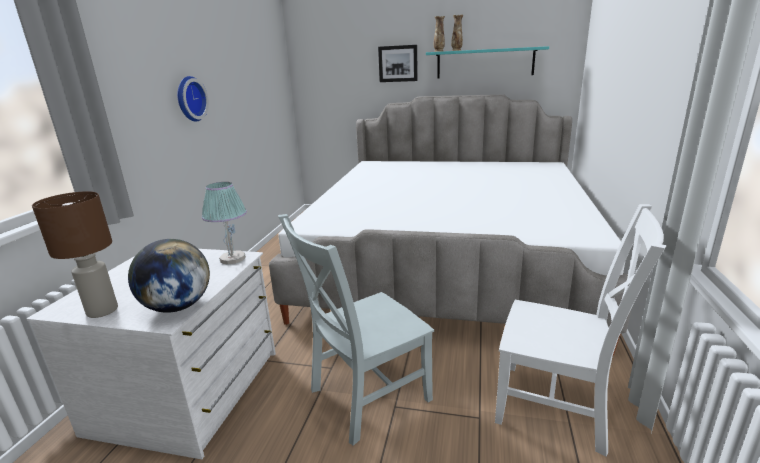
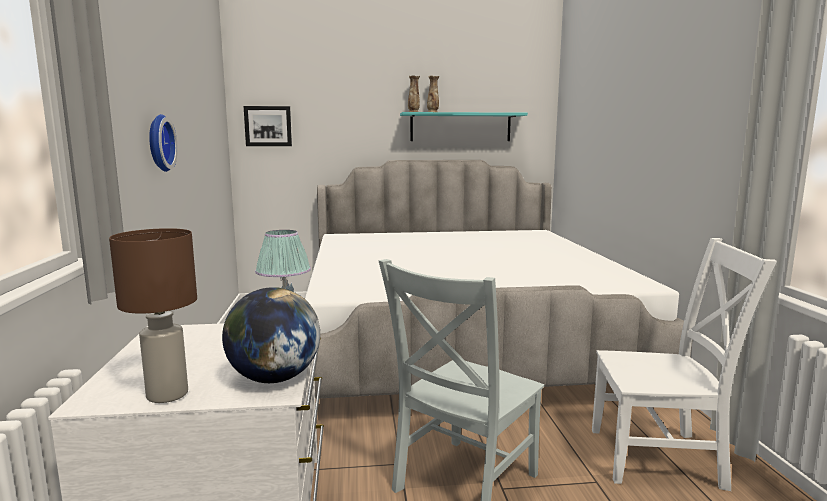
camera: 20 degrees left, 10 degrees down
picture [378,45,418,82] -> picture moved to [244,106,292,146]

